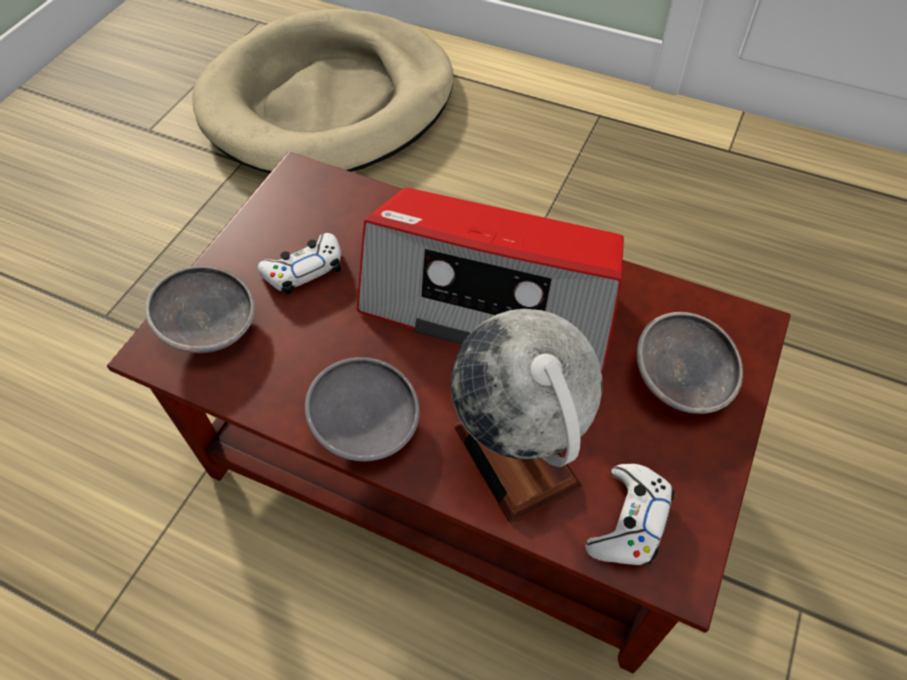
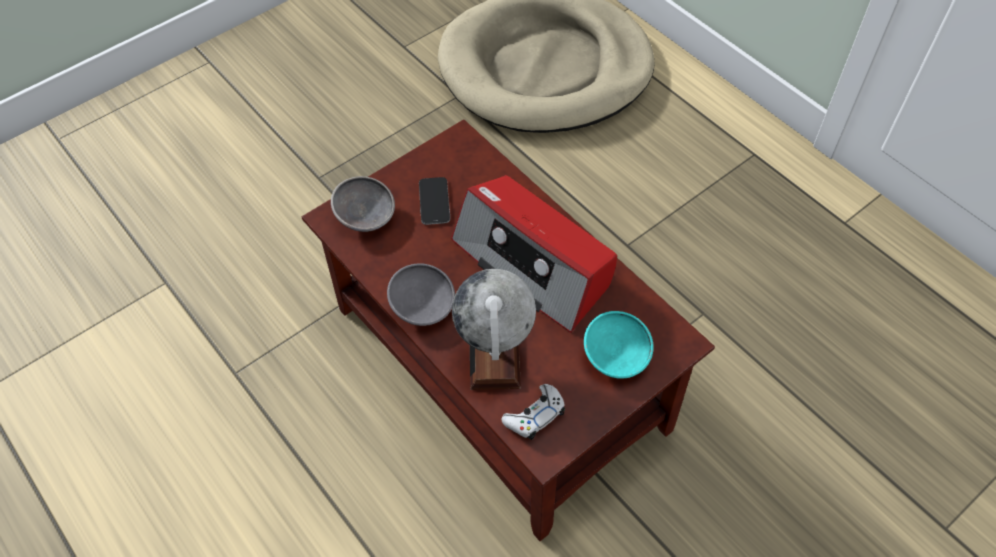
camera: 25 degrees right, 0 degrees up
white game controller [258,233,341,295] -> phone [419,177,450,225]
grey bowl [637,312,743,414] -> turquoise bowl [584,311,654,379]

